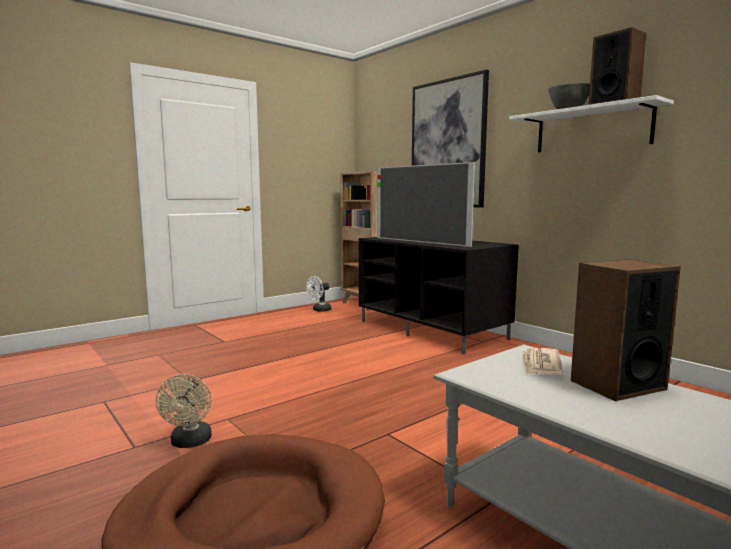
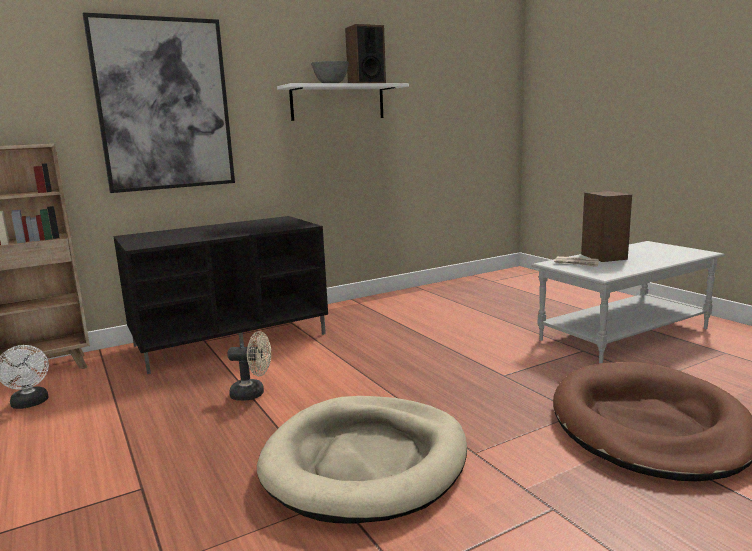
camera: 80 degrees left, 5 degrees up
beige fan [156,374,212,448] -> beige fan moved to [227,331,271,401]
television [377,162,475,247] -> none
none -> beige dog bed [257,396,467,524]

